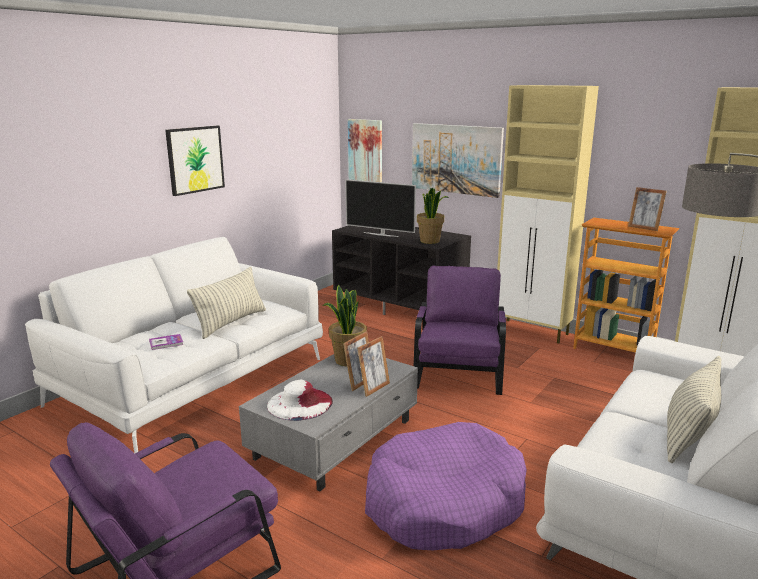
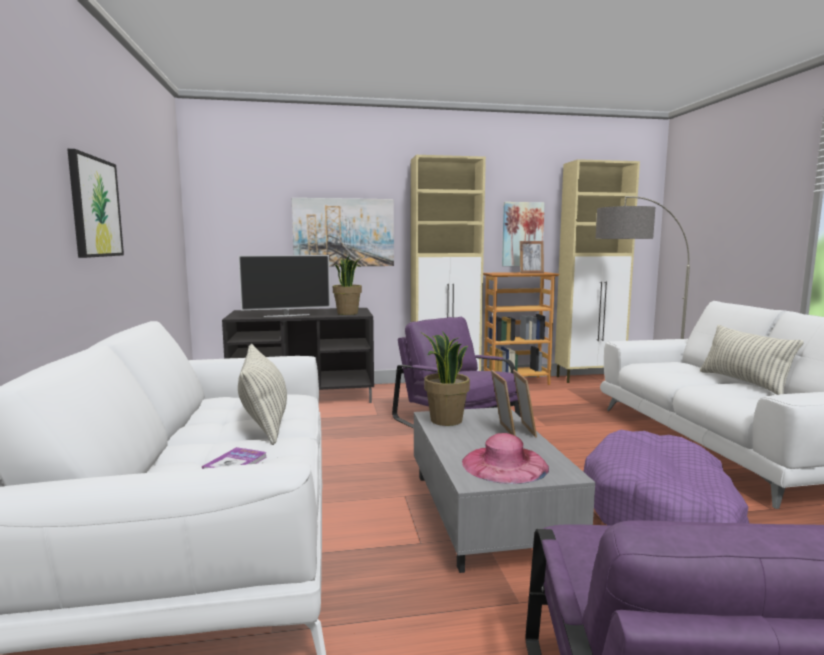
camera: 45 degrees left, 10 degrees down
white hat [267,380,333,421] -> pink hat [462,433,549,484]
picture [348,119,382,182] -> picture moved to [502,202,545,266]

